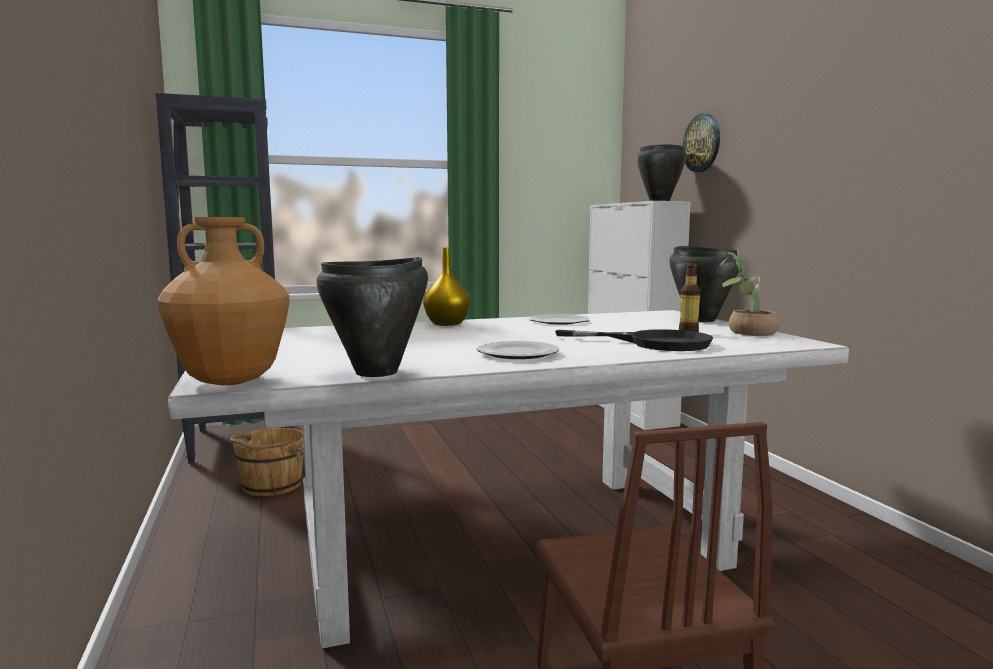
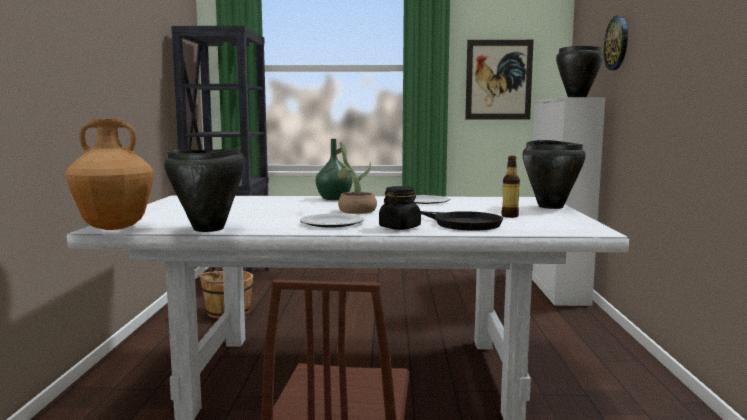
camera: 20 degrees right, 0 degrees up
yellow vase [423,248,470,326] -> green vase [316,139,352,200]
potted plant [720,249,779,336] -> potted plant moved to [326,142,377,214]
none -> black jar [379,186,421,230]
none -> picture [465,40,534,119]

